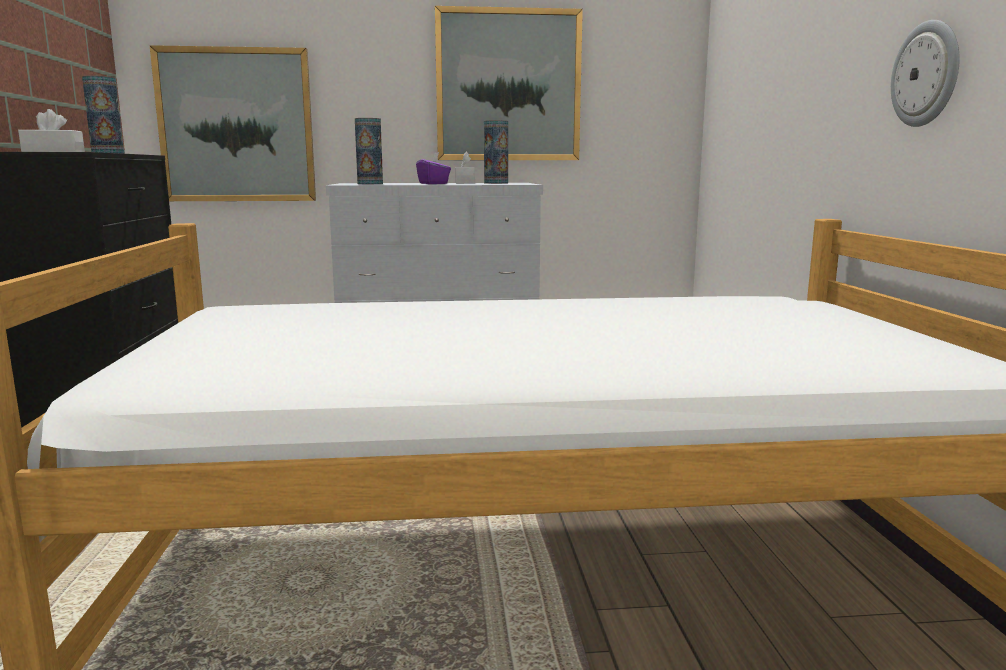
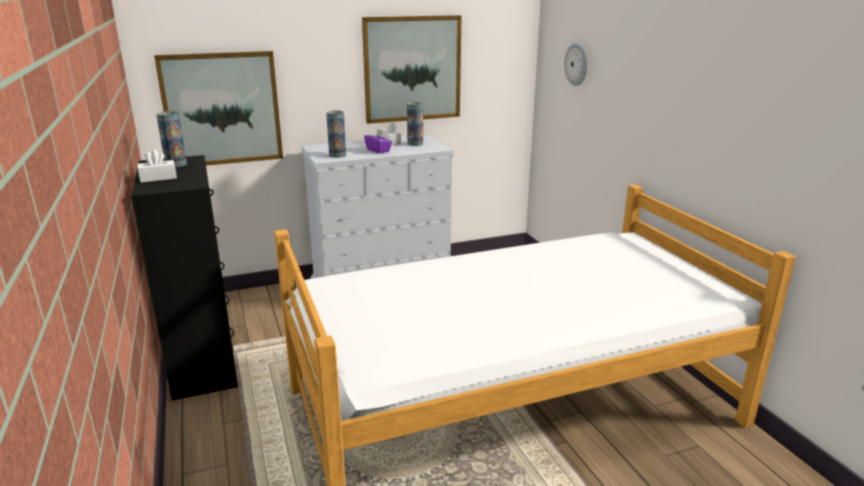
camera: 15 degrees left, 10 degrees up
wall clock [891,20,960,127] -> wall clock moved to [564,43,588,86]

